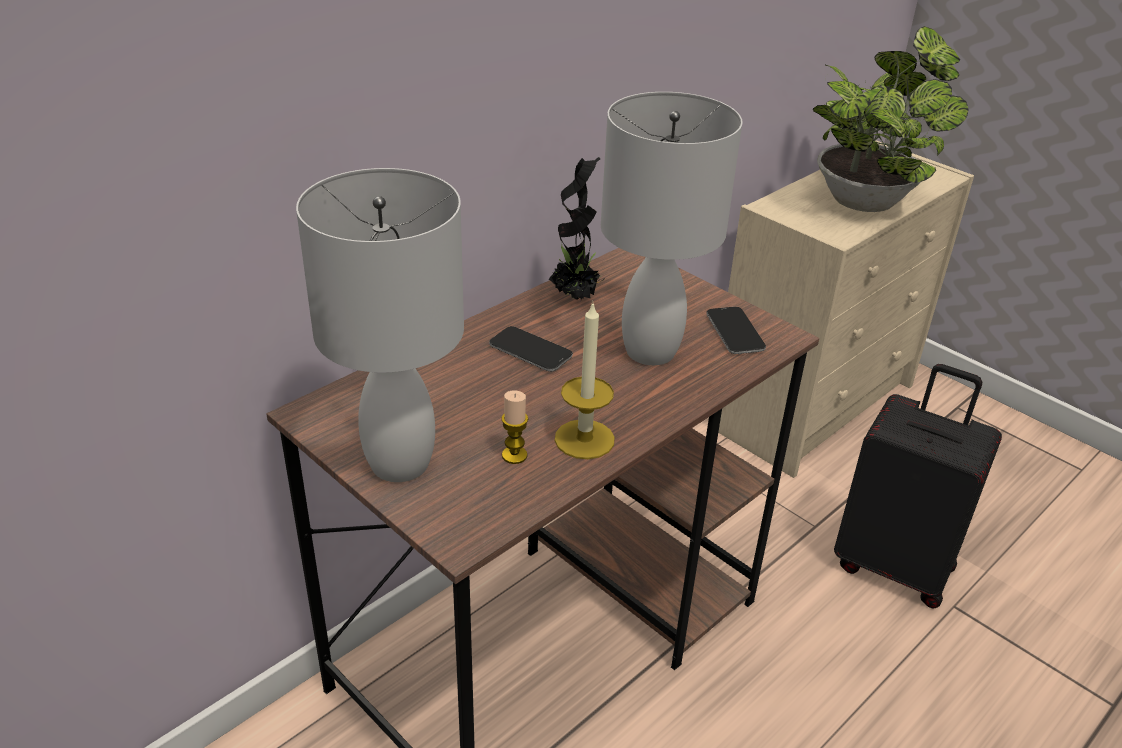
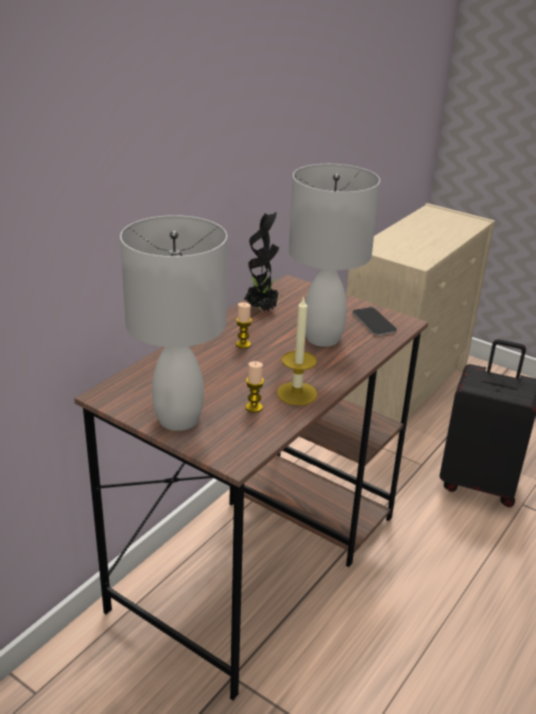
camera: 10 degrees left, 5 degrees down
phone [489,326,573,372] -> candle [236,302,252,349]
potted plant [813,26,969,212] -> none

